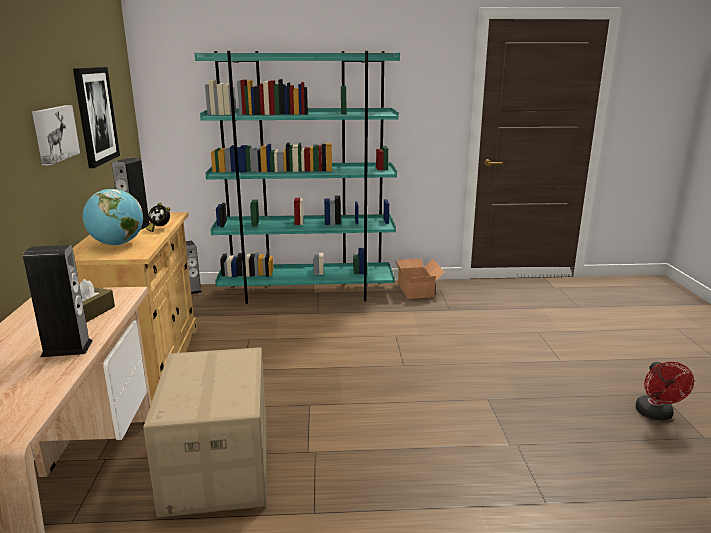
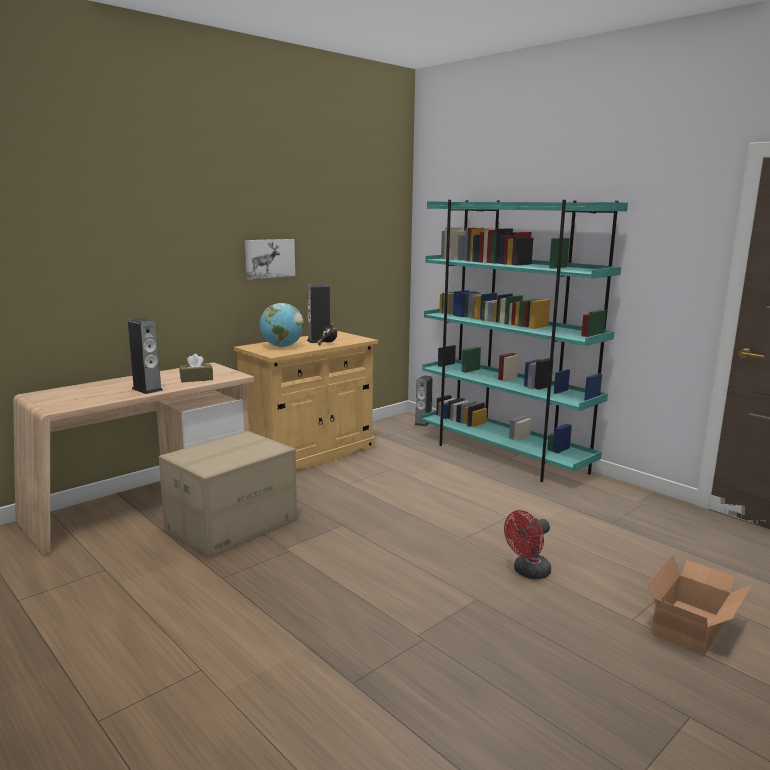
camera: 50 degrees right, 5 degrees down
picture [73,67,120,168] -> none
cardboard box [394,259,445,299] -> cardboard box moved to [647,554,752,655]
red fan [635,362,694,420] -> red fan moved to [504,510,551,579]

